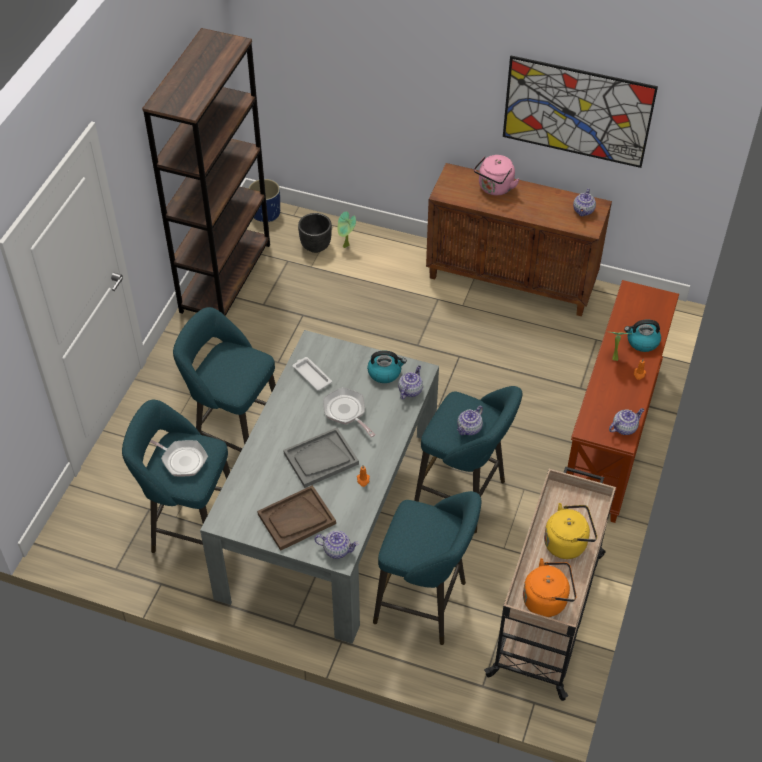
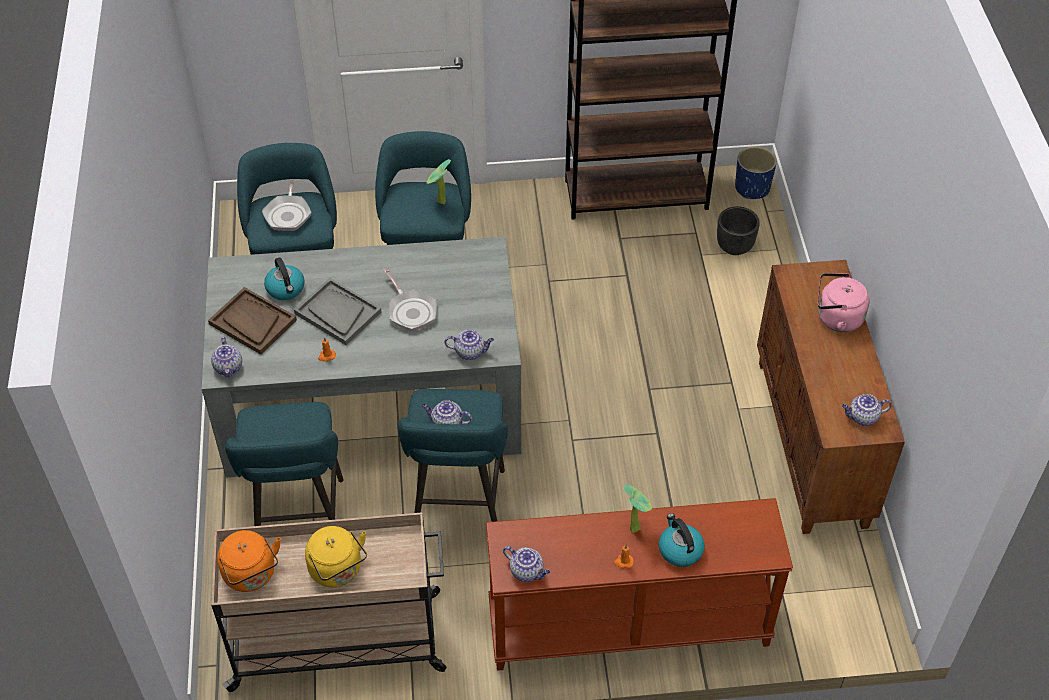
camera: 65 degrees right, 0 degrees up
white tray [293,357,332,391] -> none
frying pan [323,387,376,437] -> frying pan turned 120 degrees clockwise [383,268,437,331]
potted plant [338,211,356,248] -> potted plant moved to [426,159,451,204]
kettle [367,351,407,383] -> kettle moved to [264,257,305,300]
picture [503,56,658,168] -> none

